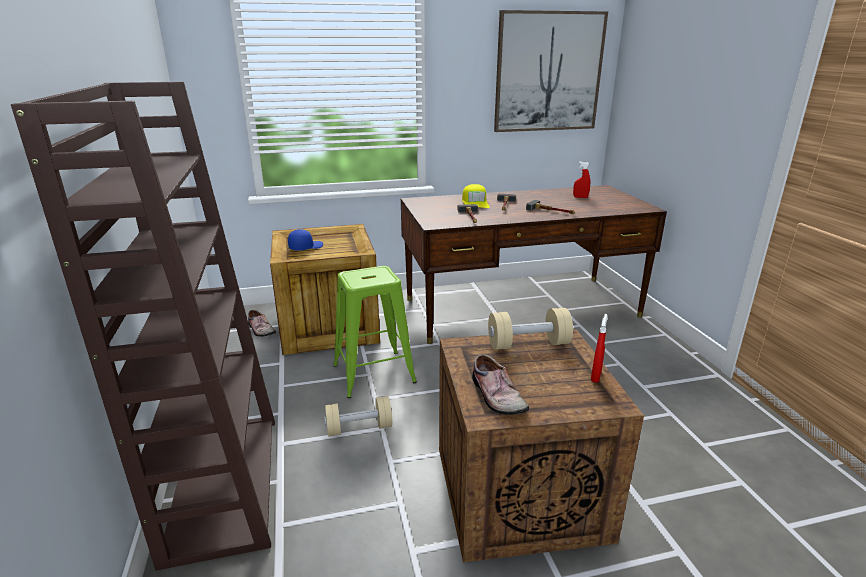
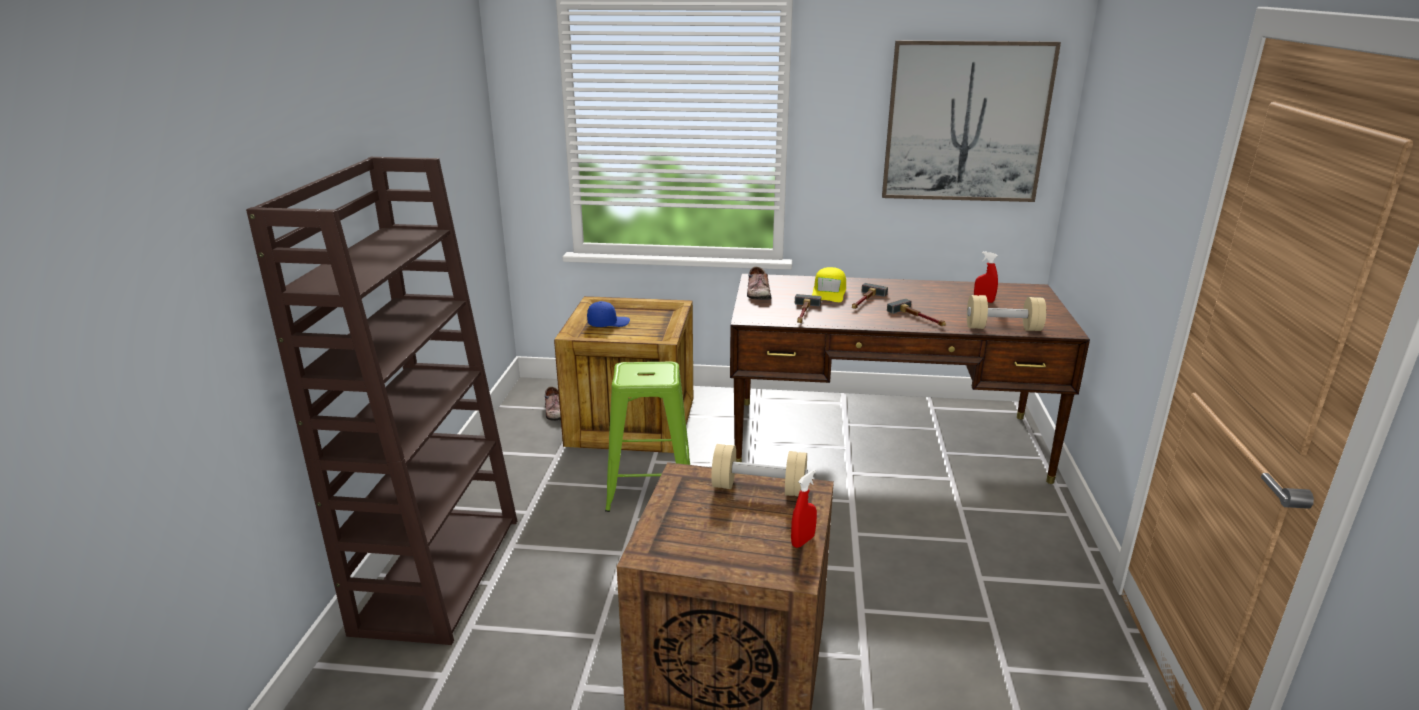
camera: 20 degrees right, 0 degrees up
beige dumbbell [325,396,392,437] -> beige dumbbell moved to [967,295,1046,331]
shoe [472,354,529,415] -> shoe moved to [747,267,772,300]

